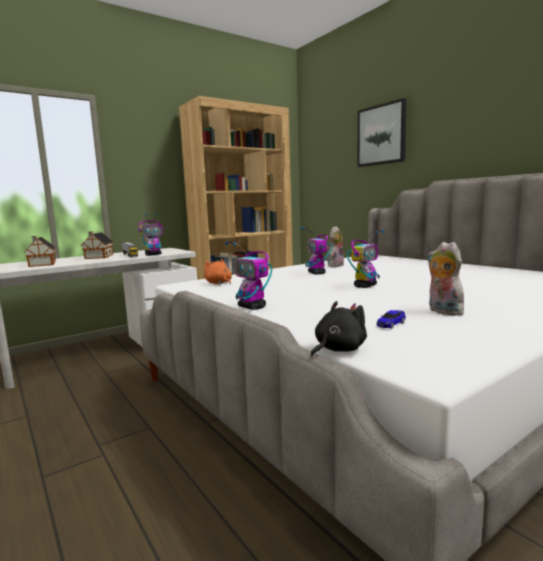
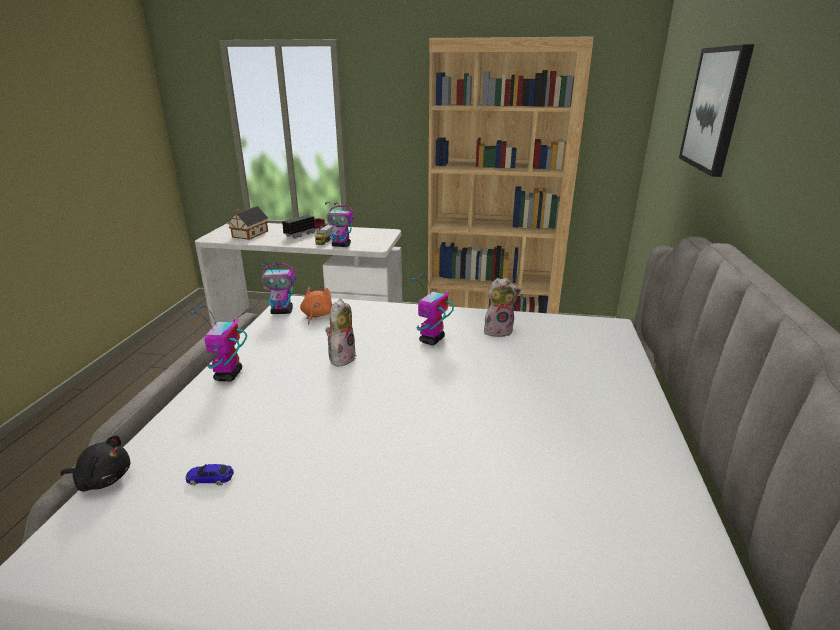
camera: 45 degrees right, 15 degrees up
toy house [81,232,113,259] -> toy truck [282,215,326,239]
toy robot [347,230,385,288] -> toy robot moved to [261,263,296,314]
plush toy [427,242,466,316] -> plush toy moved to [325,299,357,367]

